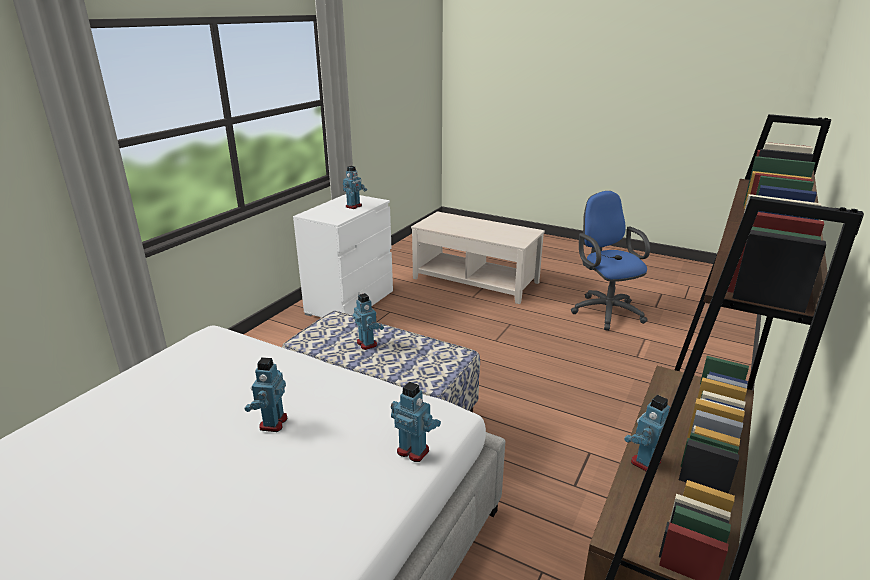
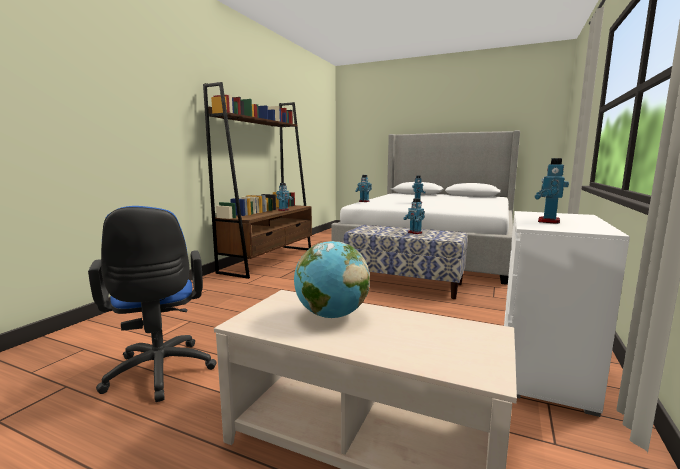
camera: 175 degrees right, 15 degrees down
none -> globe [294,241,370,318]

